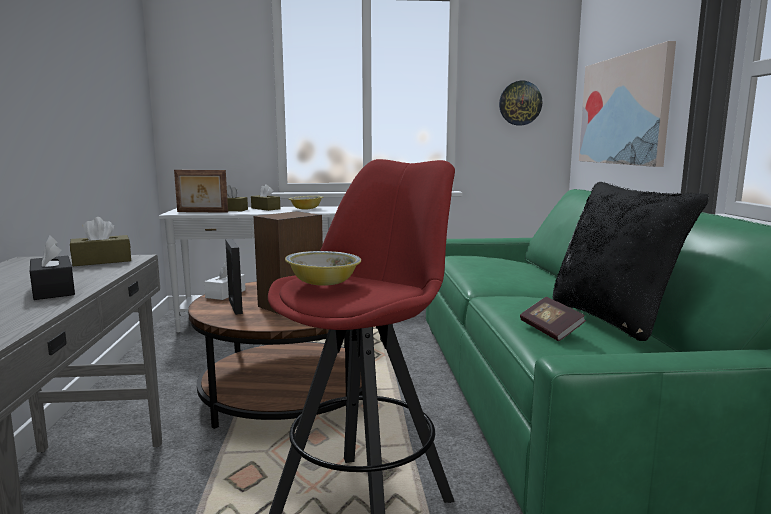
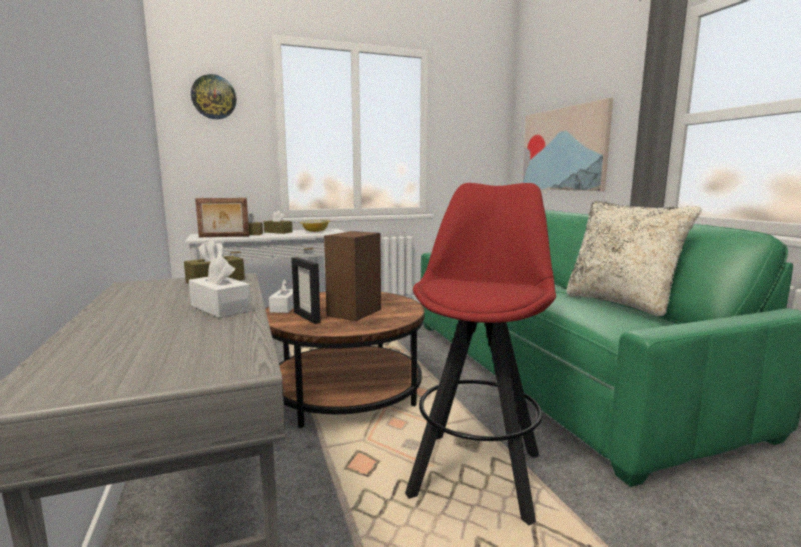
camera: 15 degrees left, 0 degrees up
black tissue box [30,236,75,300] -> white tissue box [189,255,251,318]
bowl [285,251,361,286] -> none
wall clock [499,81,542,125] -> wall clock moved to [191,74,236,119]
book [520,297,586,341] -> none
black pillow [553,181,710,343] -> beige pillow [567,200,702,316]

